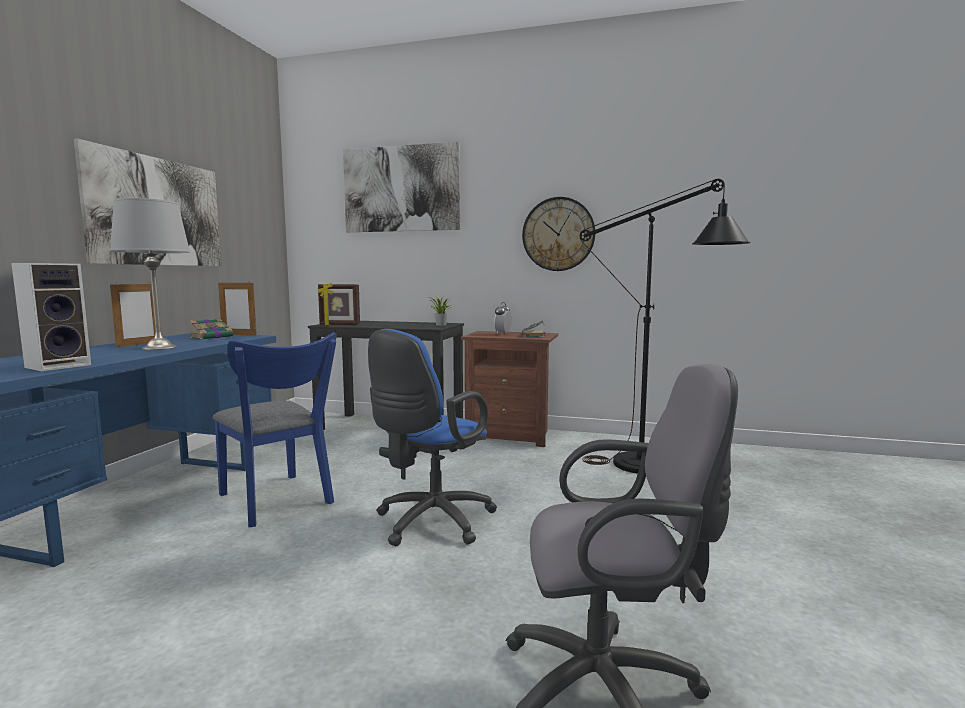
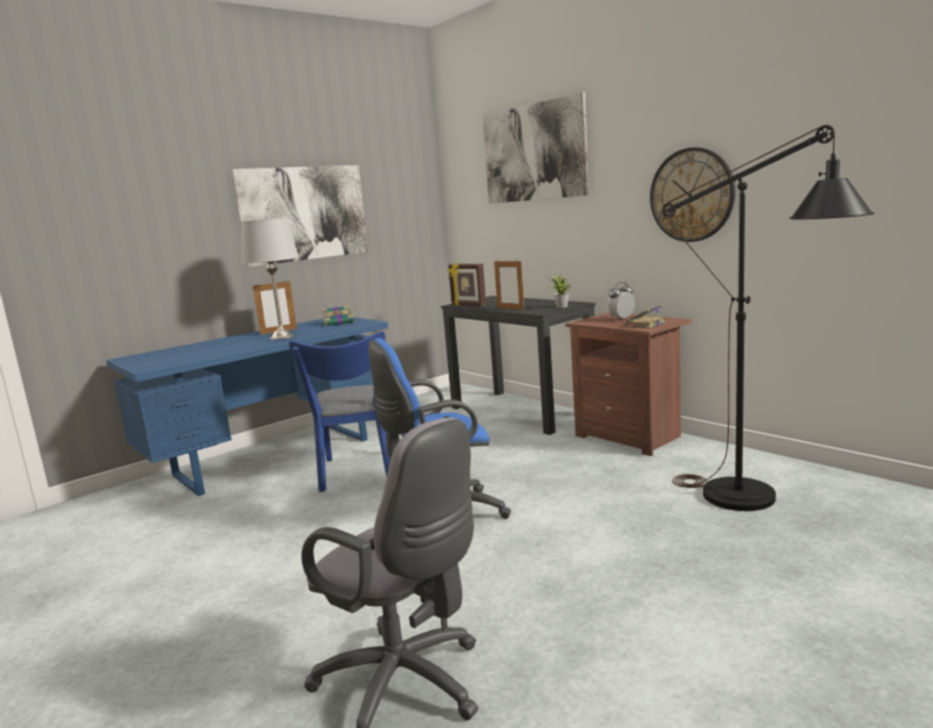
camera: 35 degrees right, 5 degrees up
speaker [11,263,91,371] -> none
picture frame [218,281,257,335] -> picture frame moved to [494,260,524,310]

